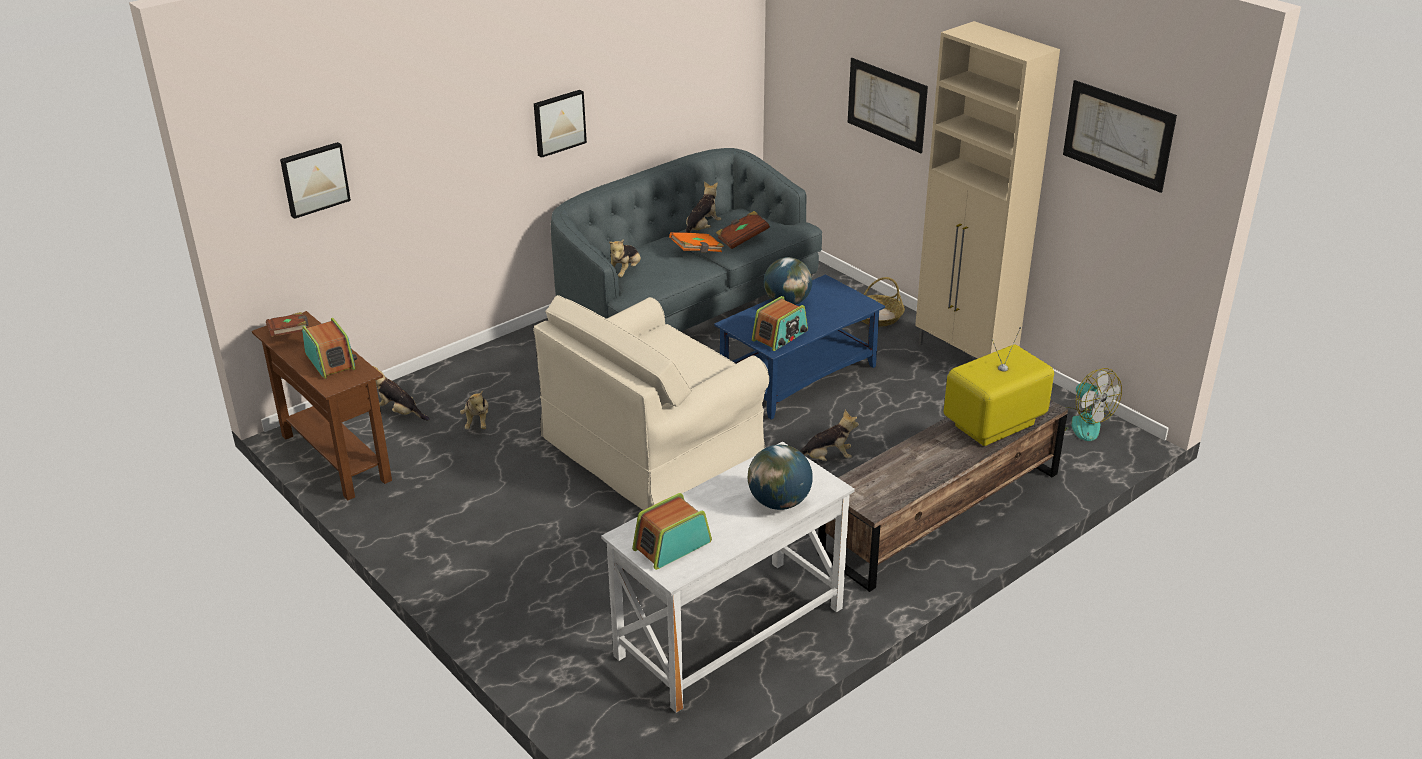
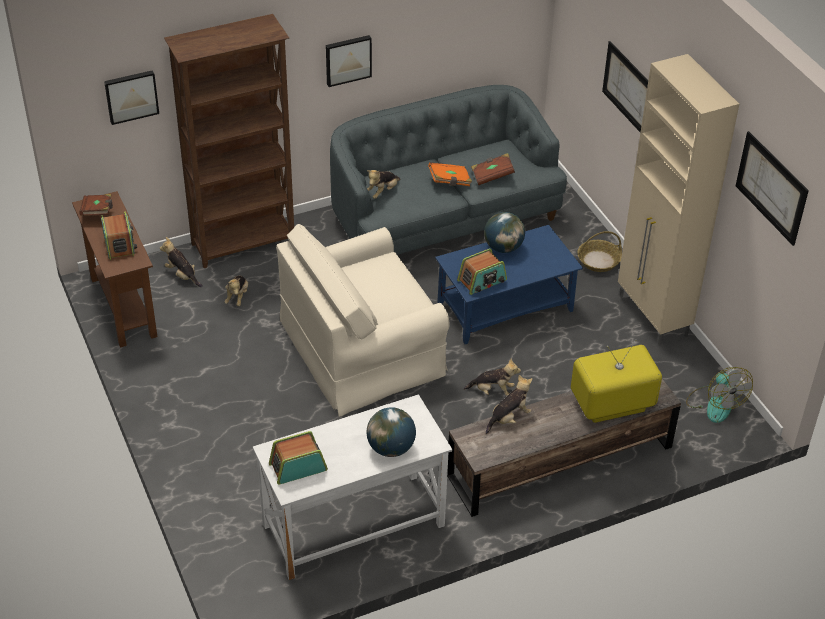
camera: 15 degrees right, 10 degrees up
plush toy [685,182,721,233] -> plush toy moved to [486,375,532,434]
none -> brown bookcase [164,14,294,268]

